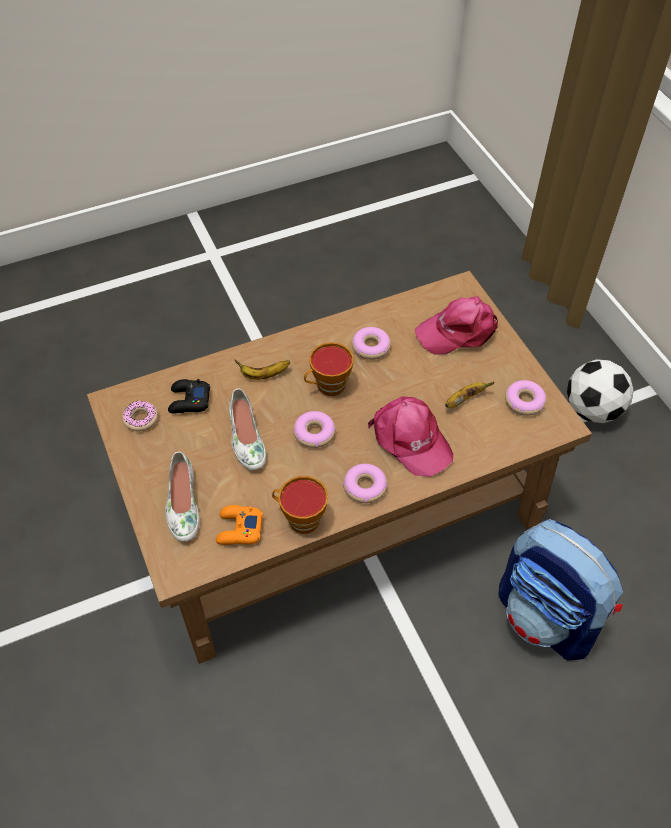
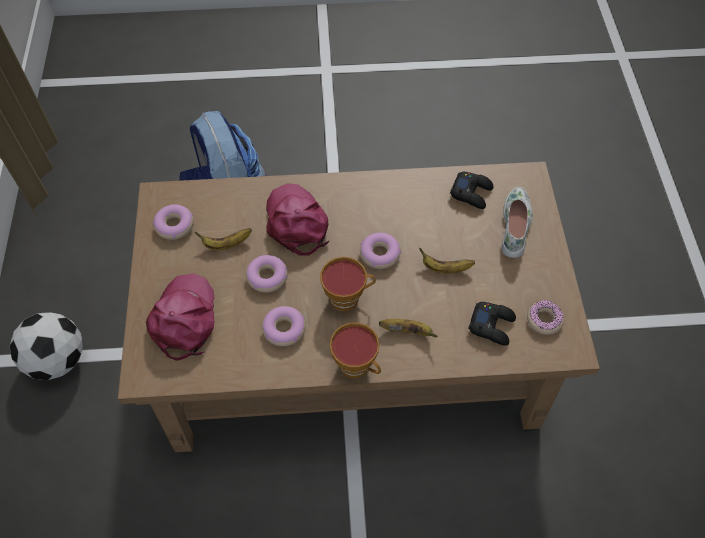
camera: 160 degrees left, 5 degrees up
orange game controller [216,505,263,545] -> black game controller [450,172,493,209]
white shoe [229,388,266,470] -> banana [419,248,475,274]
cup [272,476,328,534] -> cup moved to [330,323,381,378]
donut [343,464,388,503] -> donut moved to [246,255,288,293]
pink cap [415,296,498,355] -> pink cap turned 90 degrees counterclockwise [146,273,214,361]

